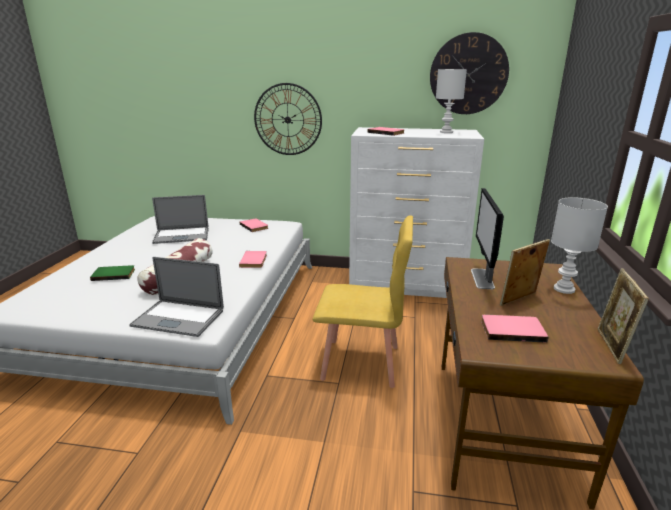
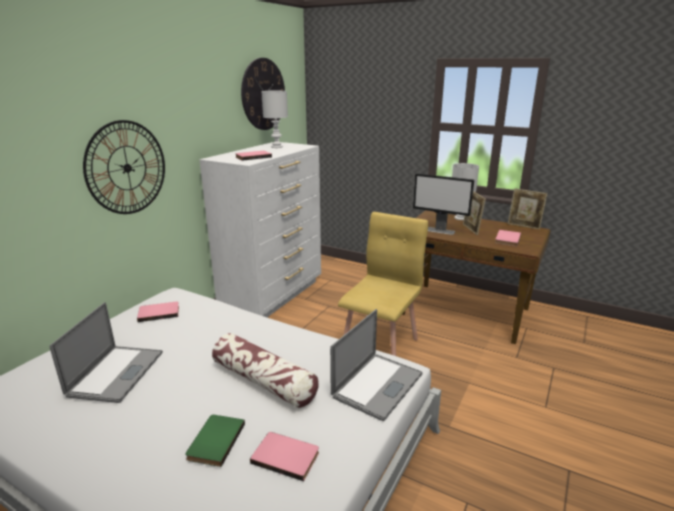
camera: 70 degrees left, 0 degrees up
pink book [239,251,267,268] -> pink book moved to [250,432,319,481]

